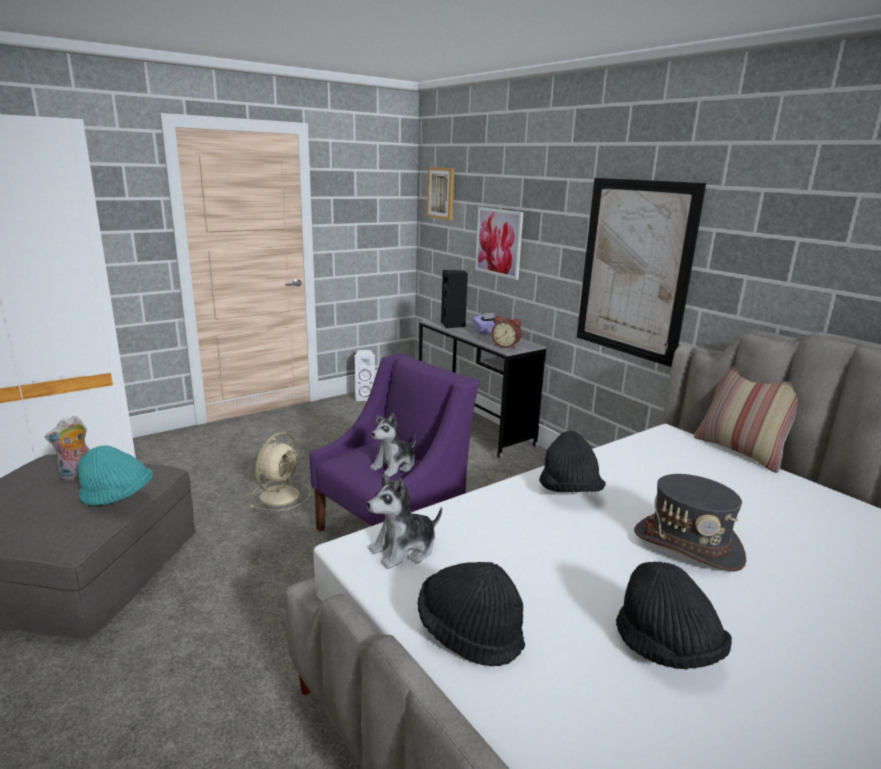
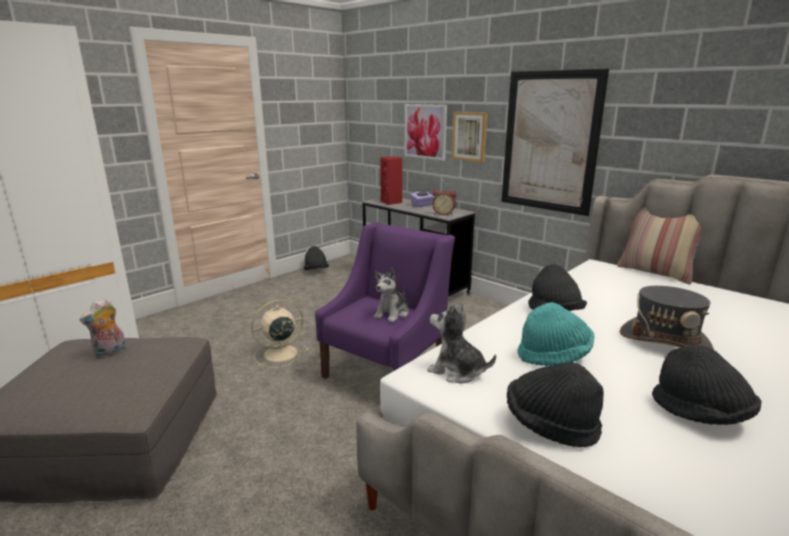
camera: 10 degrees left, 0 degrees up
turquoise hat [78,445,153,506] -> turquoise hat moved to [517,302,595,366]
beige fan [250,432,310,511] -> beige fan turned 135 degrees counterclockwise [251,300,309,368]
white speaker [355,350,375,401] -> black hat [304,246,329,270]
plush toy [367,474,442,569] -> plush toy turned 75 degrees clockwise [427,303,496,383]
picture [427,167,454,220] -> picture moved to [451,112,488,162]
black speaker [441,270,468,328] -> red speaker [380,157,402,205]

